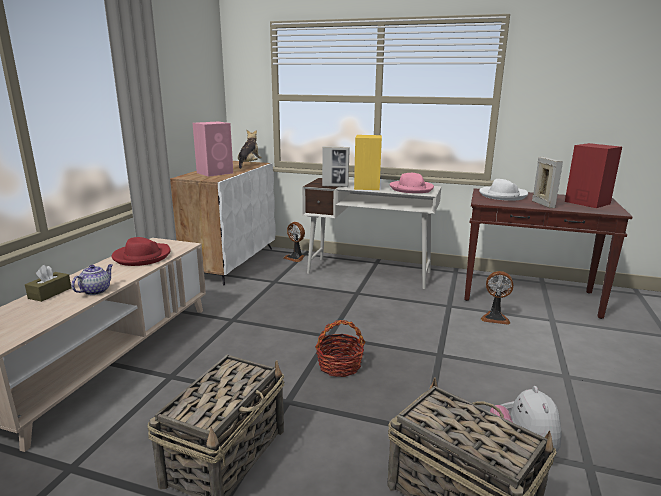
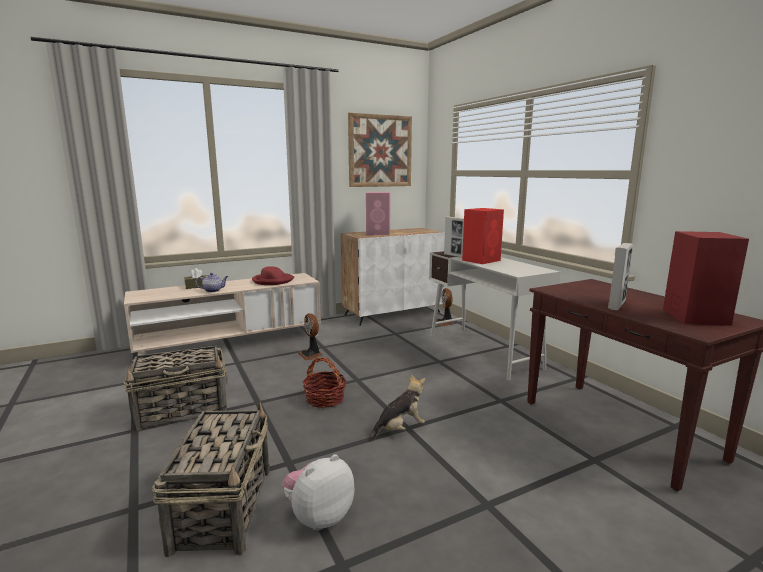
camera: 45 degrees right, 5 degrees down
plush toy [238,130,262,169] -> plush toy moved to [369,374,425,441]
yellow speaker [354,135,382,190] -> red speaker [462,208,504,264]
pink hat [390,173,434,193] -> none
white hat [479,179,528,201] -> none
fan [481,271,513,325] -> fan moved to [298,313,322,360]
none -> picture [348,113,412,187]

